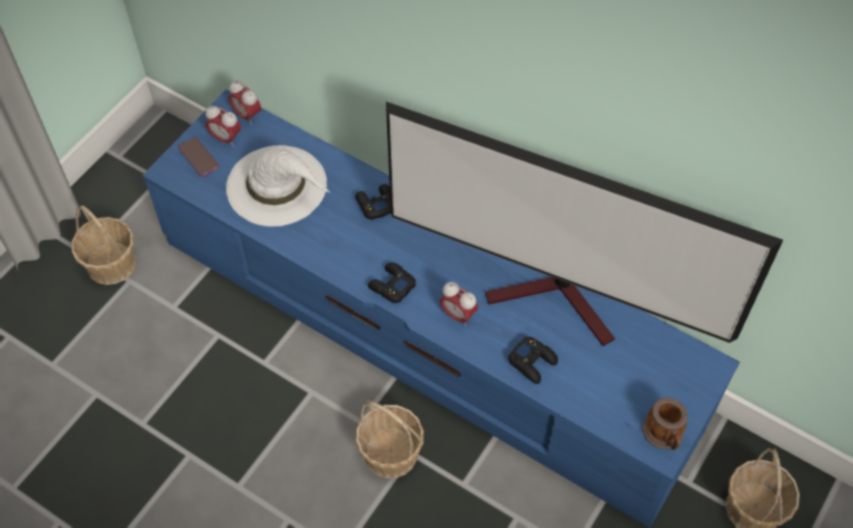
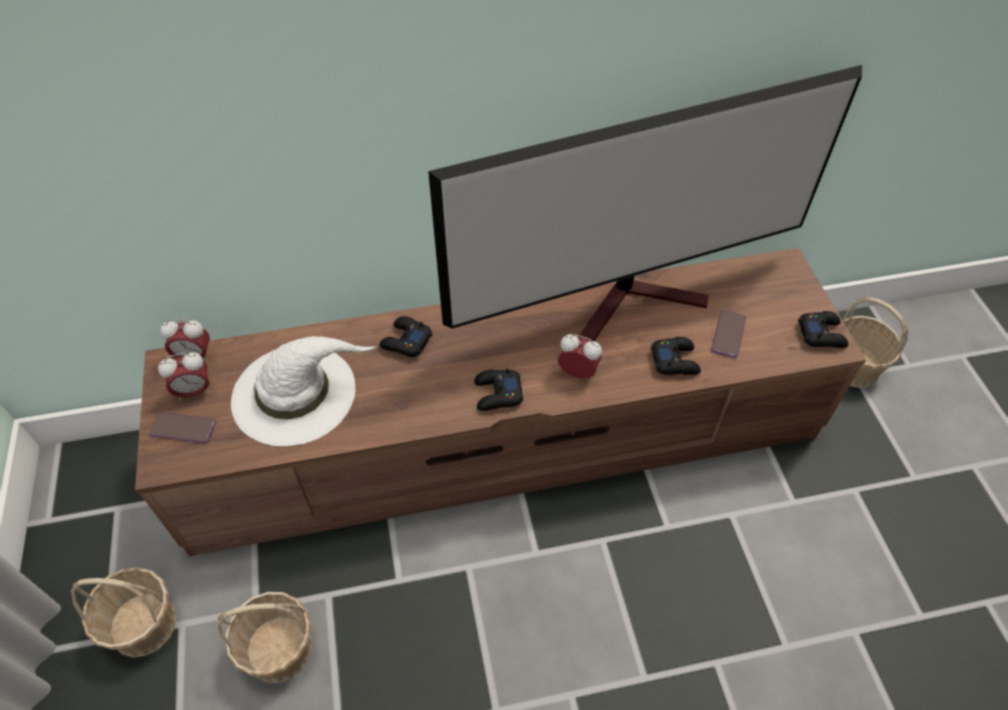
camera: 45 degrees left, 5 degrees down
blue tv stand [142,90,740,528] -> brown tv stand [135,248,866,556]
basket [356,400,424,478] -> basket moved to [217,592,312,683]
alarm clock [440,282,478,326] -> alarm clock turned 150 degrees counterclockwise [558,334,602,379]
mug [642,398,688,450] -> black game controller [798,311,848,348]
none -> phone [711,310,746,358]

